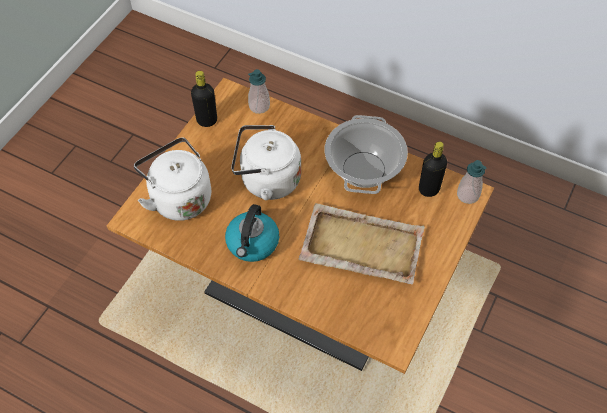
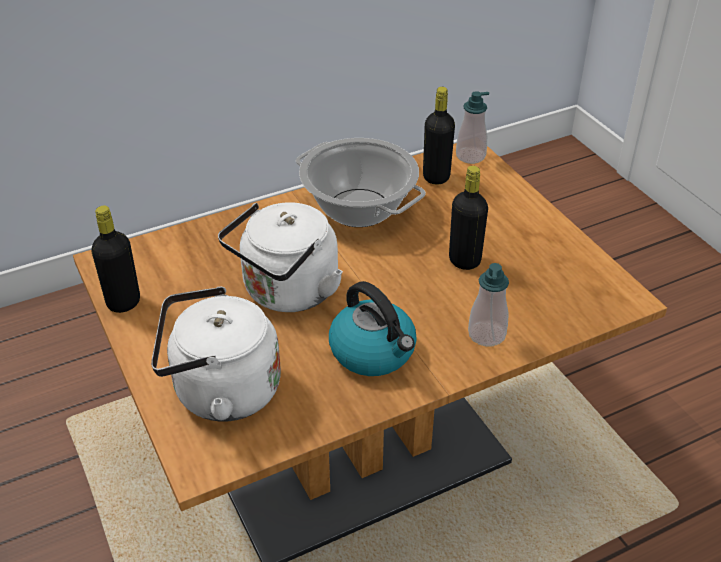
camera: 55 degrees left, 15 degrees down
soap dispenser [248,69,270,114] -> soap dispenser moved to [468,263,509,346]
beige tray [299,203,425,284] -> black bottle [449,166,488,270]

